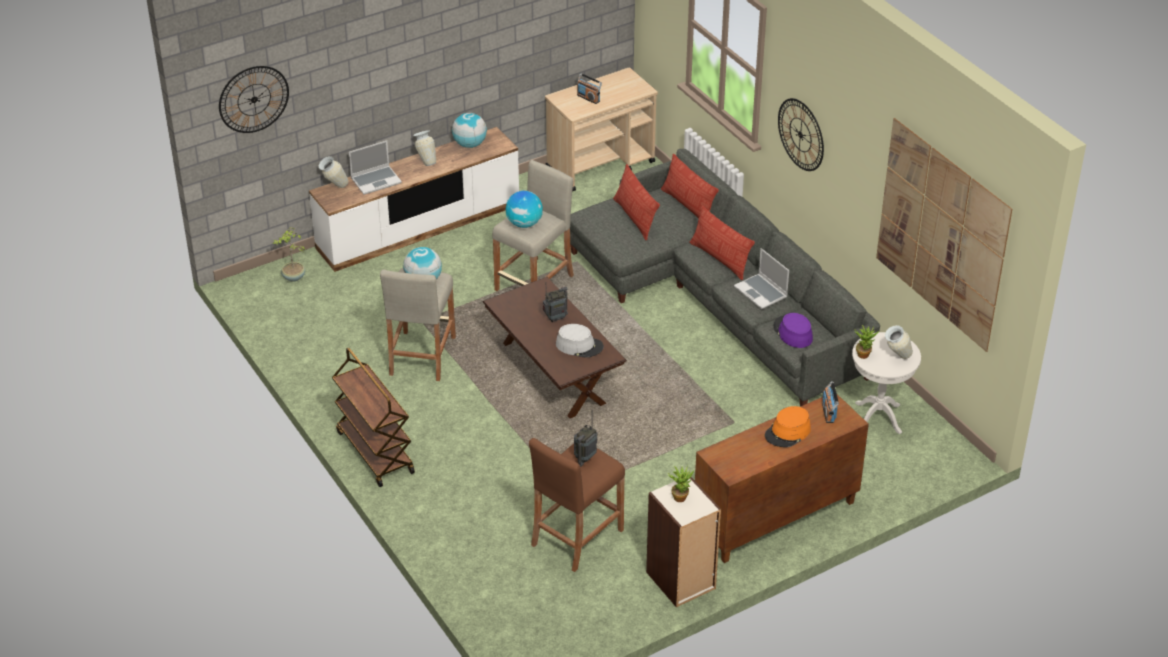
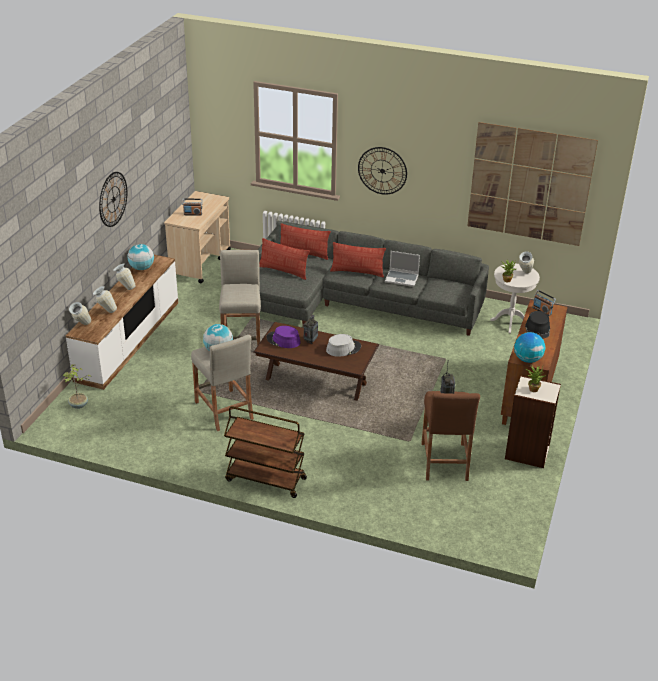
camera: 40 degrees left, 5 degrees down
wall clock [219,66,289,133] -> wall clock moved to [99,172,127,227]
laptop [349,140,402,195] -> vase [93,286,117,313]
globe [506,191,543,228] -> globe moved to [514,332,545,363]
orange hat [765,406,811,447] -> black hat [525,311,550,339]
purple hat [773,313,813,348] -> purple hat moved to [266,326,301,348]

